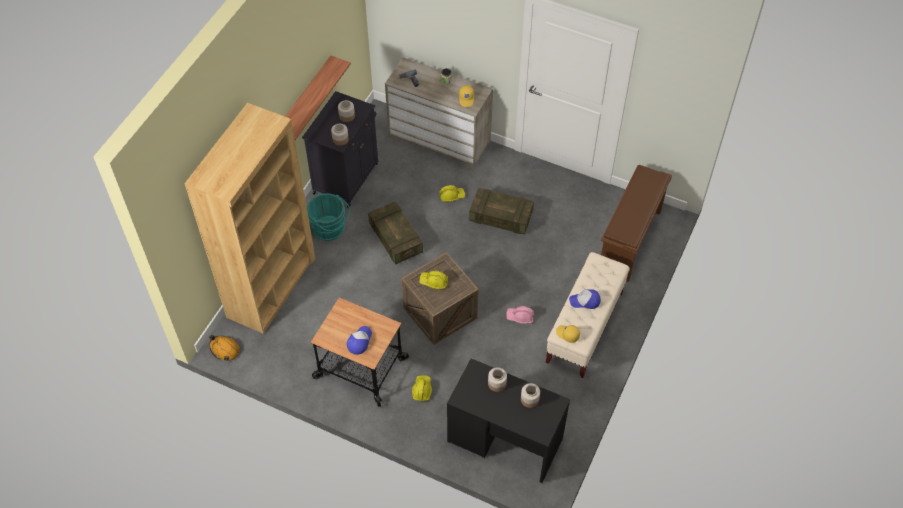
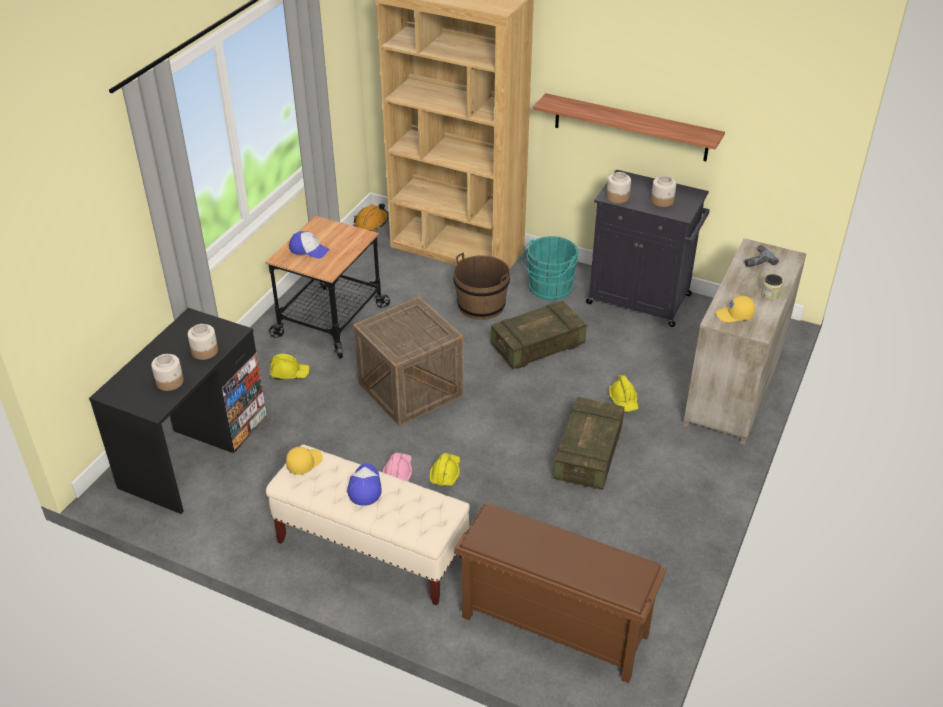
camera: 90 degrees right, 15 degrees down
yellow hard hat [419,271,448,289] -> yellow hard hat moved to [430,453,460,486]
none -> brown bucket [453,253,510,320]

